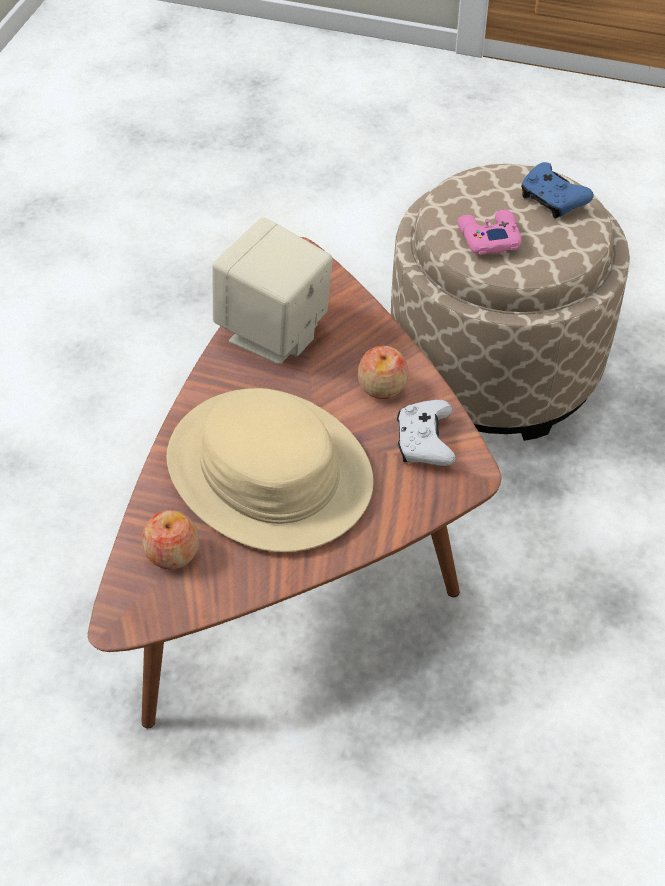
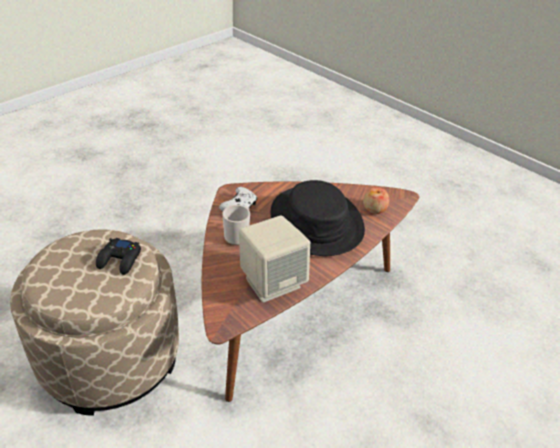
camera: 155 degrees left, 10 degrees down
beige hat [167,388,374,552] -> black hat [271,180,365,256]
apple [358,346,408,399] -> mug [223,205,250,245]
pink game controller [457,210,521,255] -> black game controller [96,238,141,275]
blue game controller [521,162,594,219] -> none

